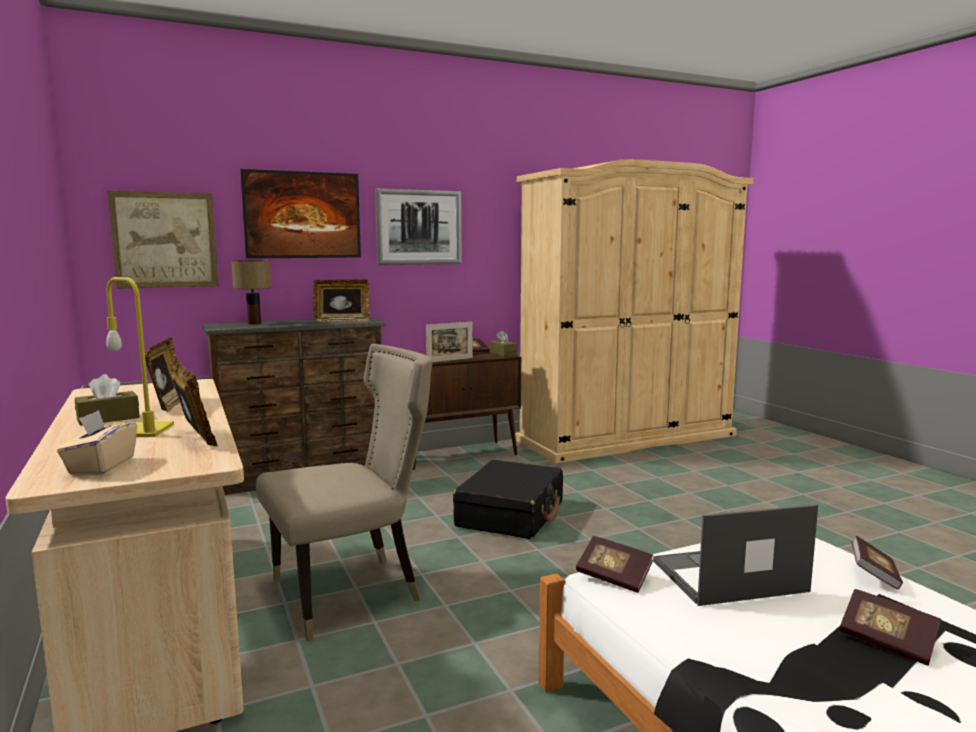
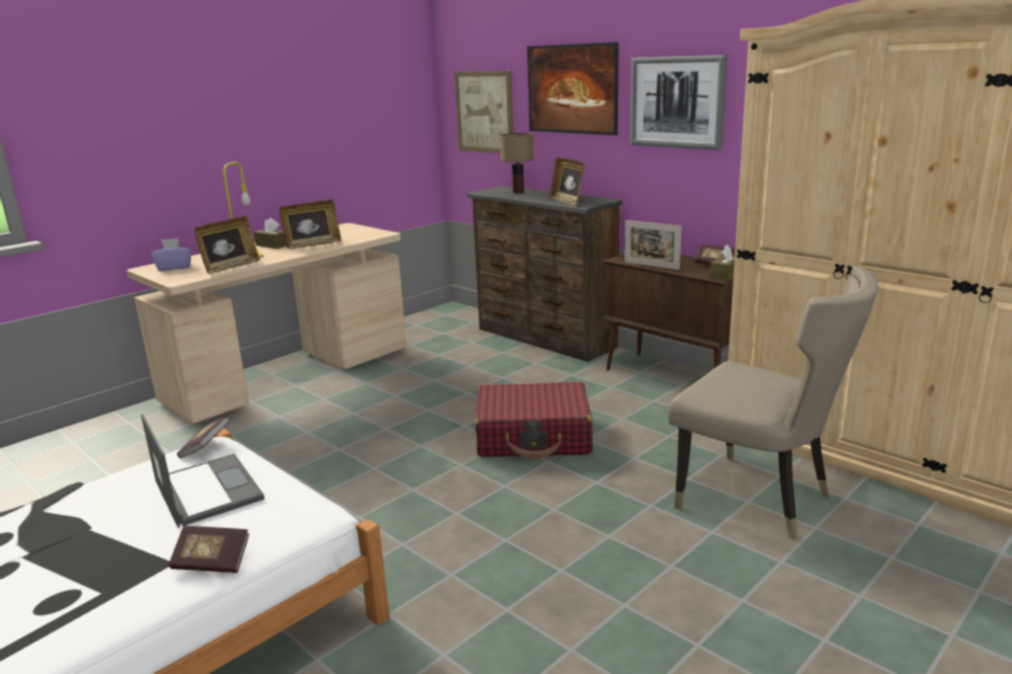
camera: 70 degrees right, 10 degrees up
beige tissue box [57,410,137,475] -> purple tissue box [151,238,192,271]
beige chair [256,344,433,642] -> beige chair moved to [668,266,879,540]
black suitcase [453,460,563,539] -> red suitcase [475,382,593,459]
book [840,589,941,666] -> none

